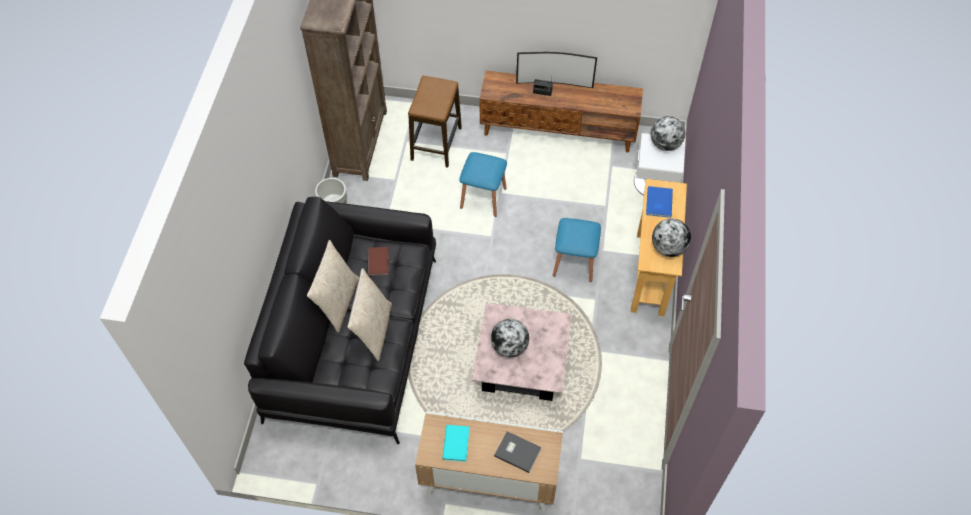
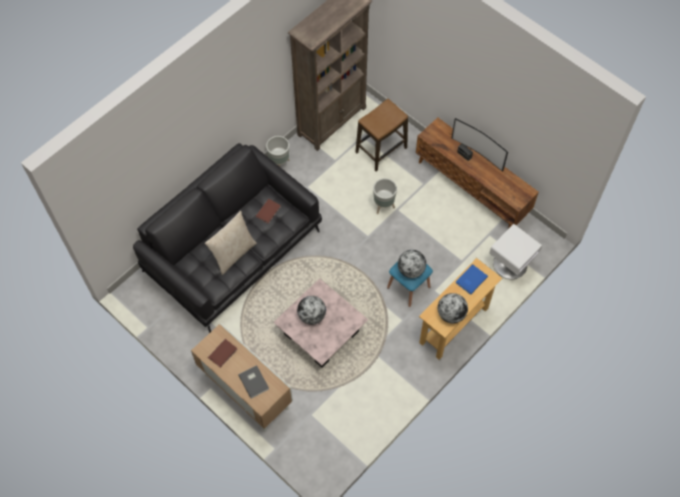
camera: 35 degrees right, 5 degrees up
beige pillow [307,240,359,332] -> none
turquoise book [442,425,469,462] -> brown book [208,339,238,368]
blue stool [459,152,507,217] -> grey planter [373,178,397,214]
globe [651,116,685,151] -> globe moved to [398,250,426,278]

